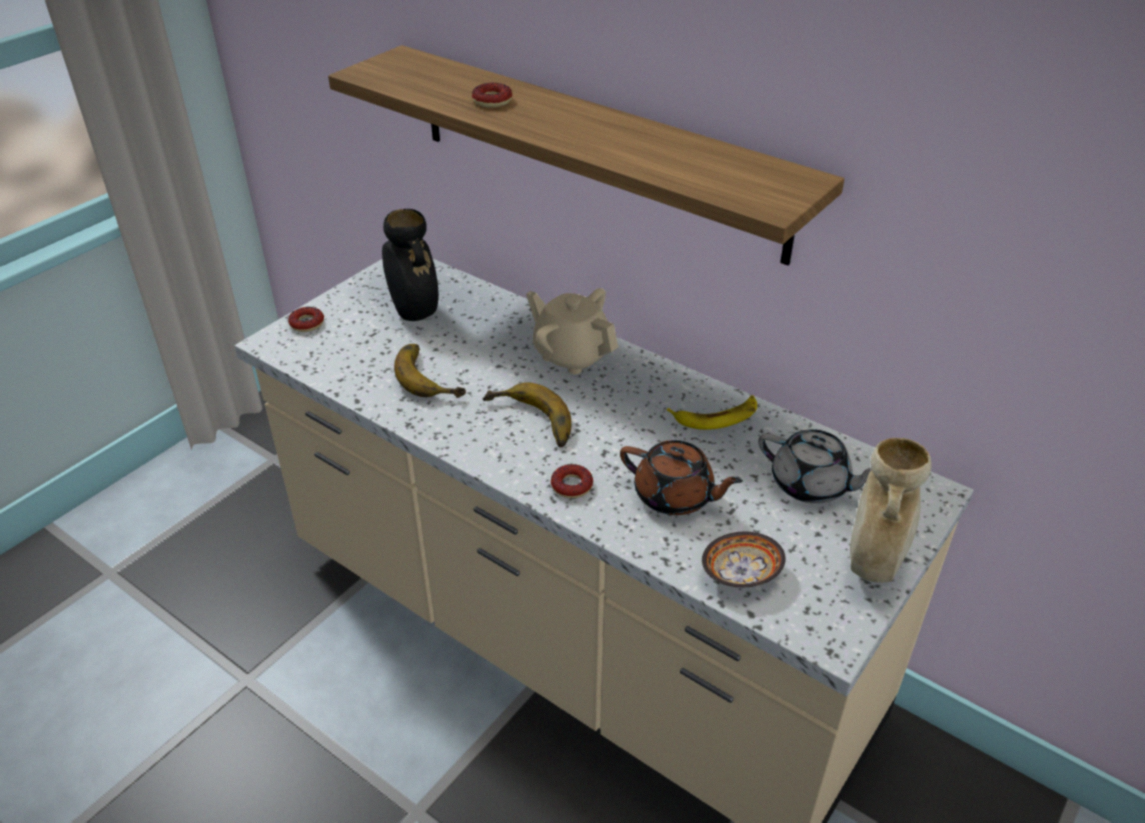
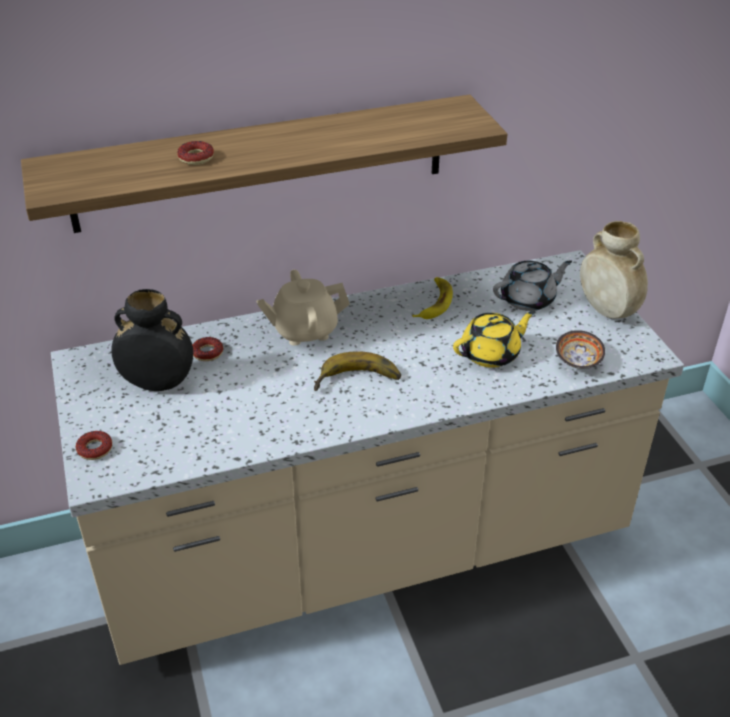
camera: 55 degrees left, 0 degrees up
banana [394,344,466,398] -> none
donut [551,464,593,498] -> donut moved to [192,337,223,361]
brown teapot [620,440,743,515] -> yellow teapot [453,311,536,368]

